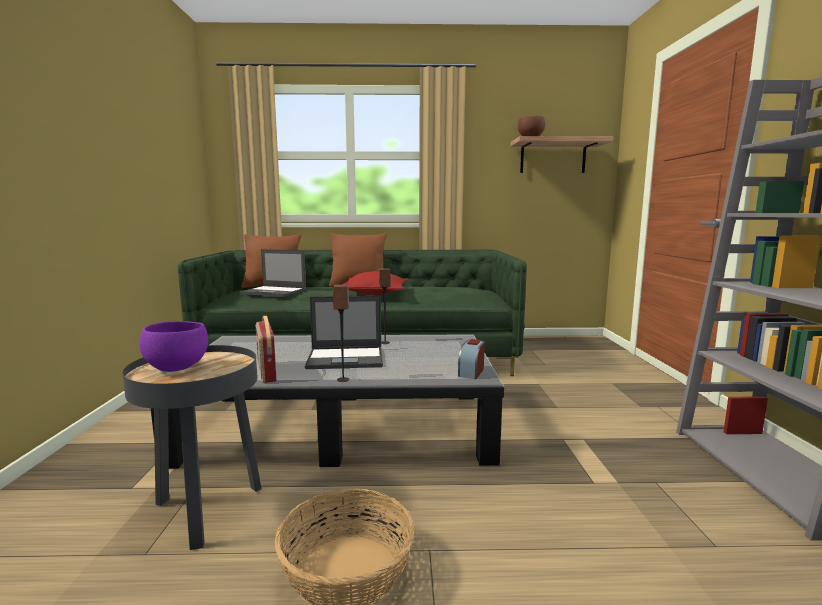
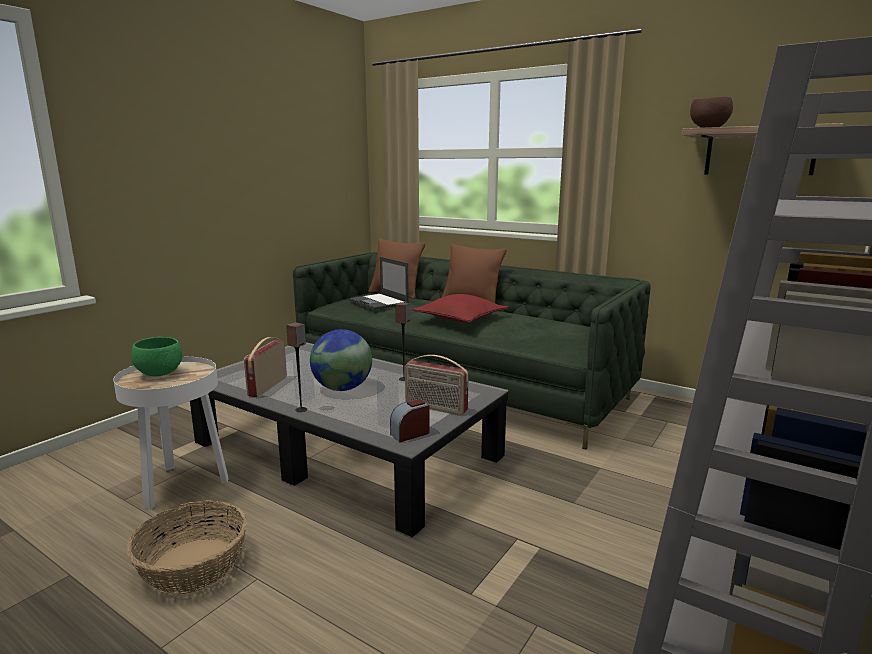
camera: 35 degrees right, 5 degrees up
black side table [122,345,262,550] -> white side table [113,357,229,510]
purple bowl [140,321,208,372] -> green bowl [131,337,182,376]
laptop [305,296,383,369] -> globe [310,329,372,391]
none -> radio [405,355,469,415]

